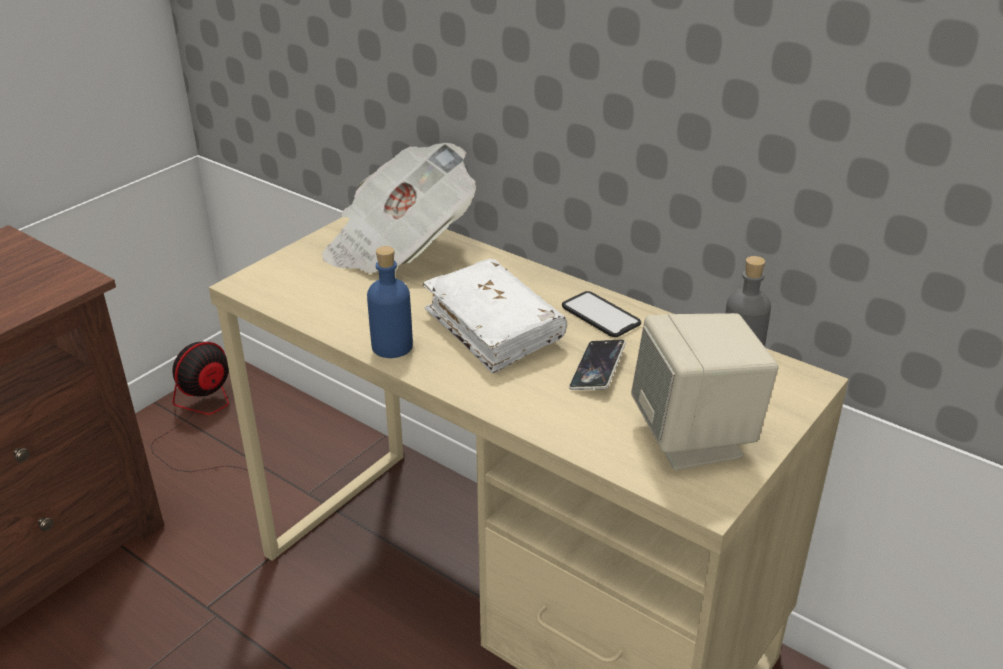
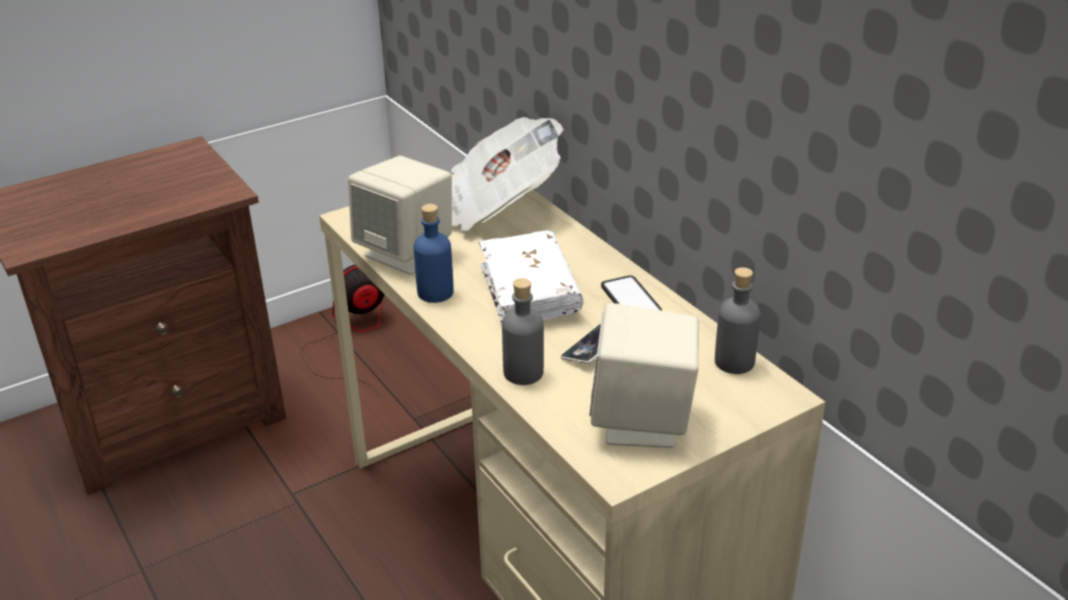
camera: 20 degrees right, 0 degrees up
none -> beige speaker [348,156,452,275]
none -> grey bottle [502,278,544,385]

